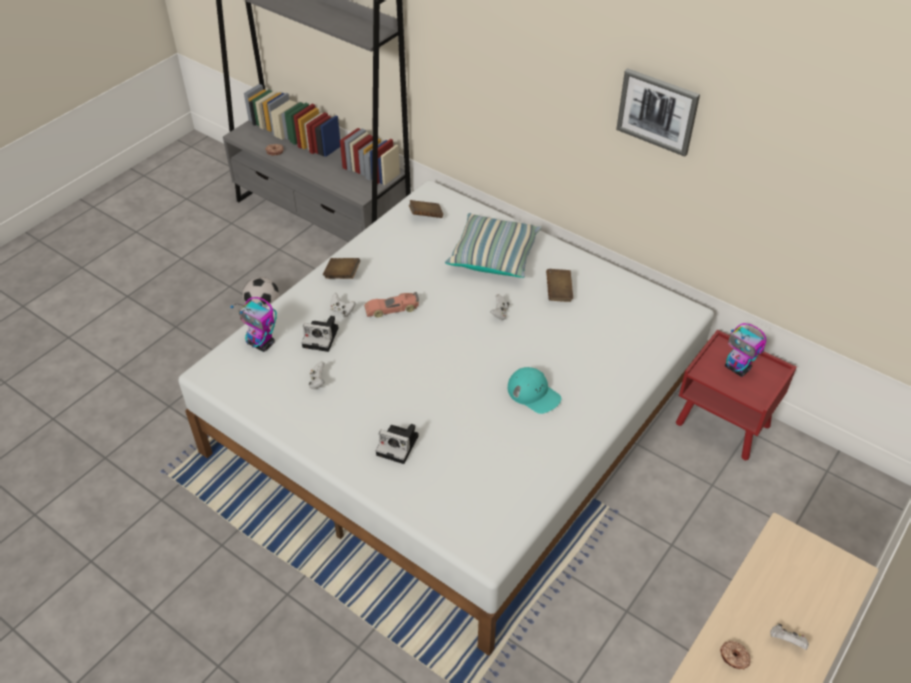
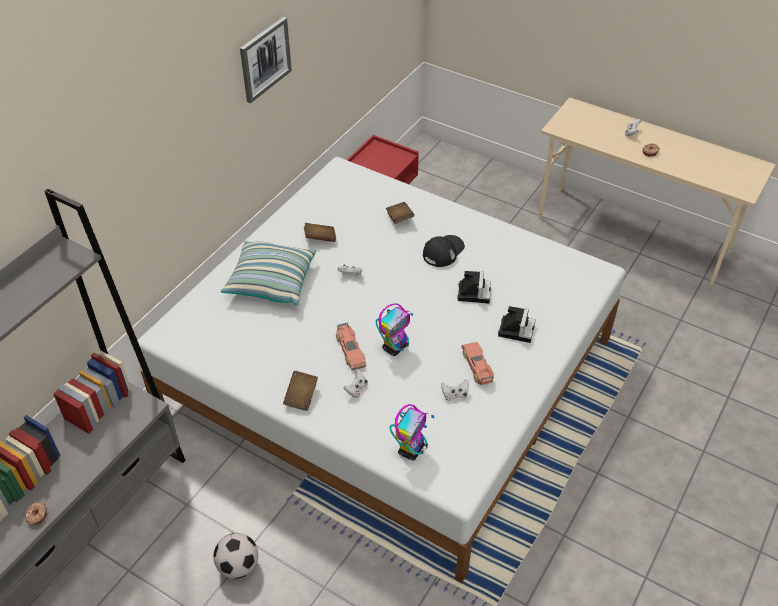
camera: 95 degrees left, 0 degrees up
camera [301,316,338,352] -> camera moved to [457,271,491,304]
brown book [409,200,443,218] -> brown book moved to [386,202,414,224]
turquoise cap [508,367,561,414] -> black cap [423,235,465,267]
toy robot [725,323,767,377] -> toy robot moved to [376,303,413,356]
none -> toy car [461,342,494,385]

